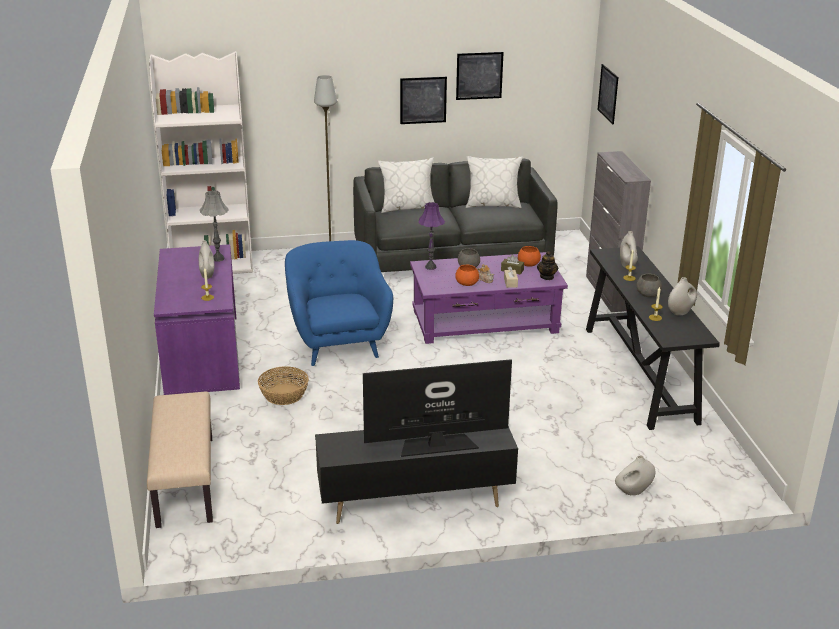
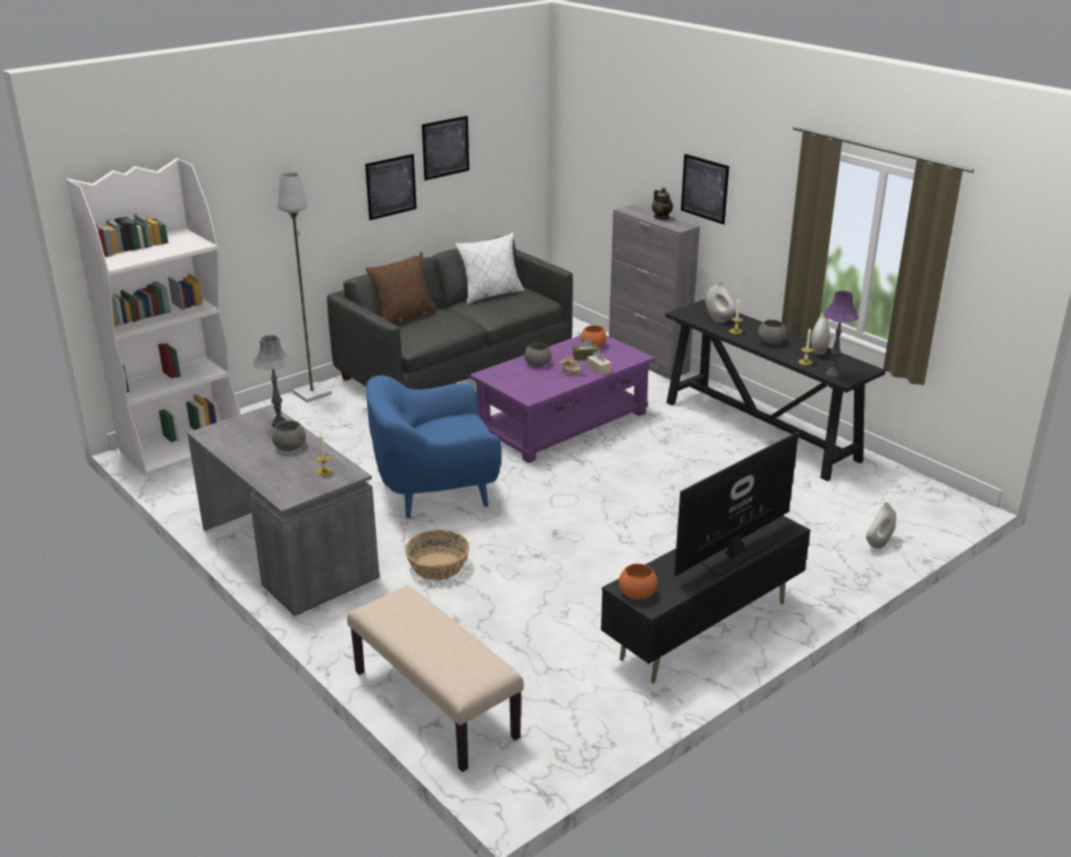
camera: 30 degrees left, 0 degrees up
purple desk [154,244,240,395] -> grey desk [187,404,380,616]
white vase [199,240,214,279] -> grey bowl [272,421,306,451]
blue armchair [285,240,393,366] -> blue armchair turned 60 degrees counterclockwise [366,375,502,518]
white pillow [378,157,435,213] -> brown pillow [365,252,438,324]
purple table lamp [418,202,445,270] -> purple table lamp moved to [823,291,859,378]
orange bowl [455,265,479,286] -> orange bowl moved to [619,564,657,600]
teapot [537,251,558,280] -> teapot moved to [652,188,673,220]
picture [597,64,618,124] -> picture moved to [681,154,729,224]

